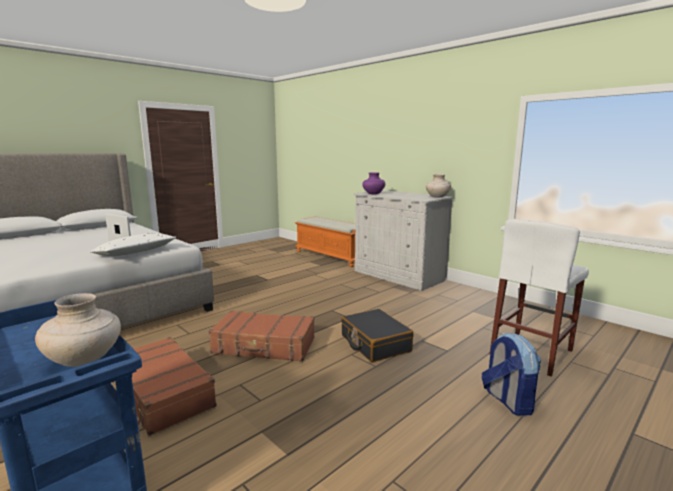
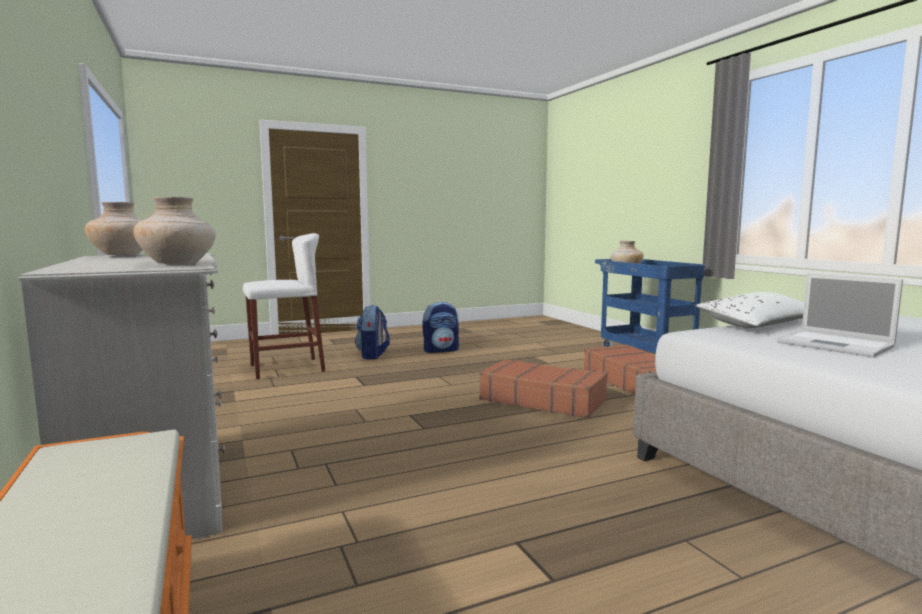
camera: 160 degrees left, 5 degrees down
black suitcase [341,309,413,362] -> none
purple vase [362,173,386,194] -> beige vase [133,197,216,265]
none -> backpack [422,302,459,353]

